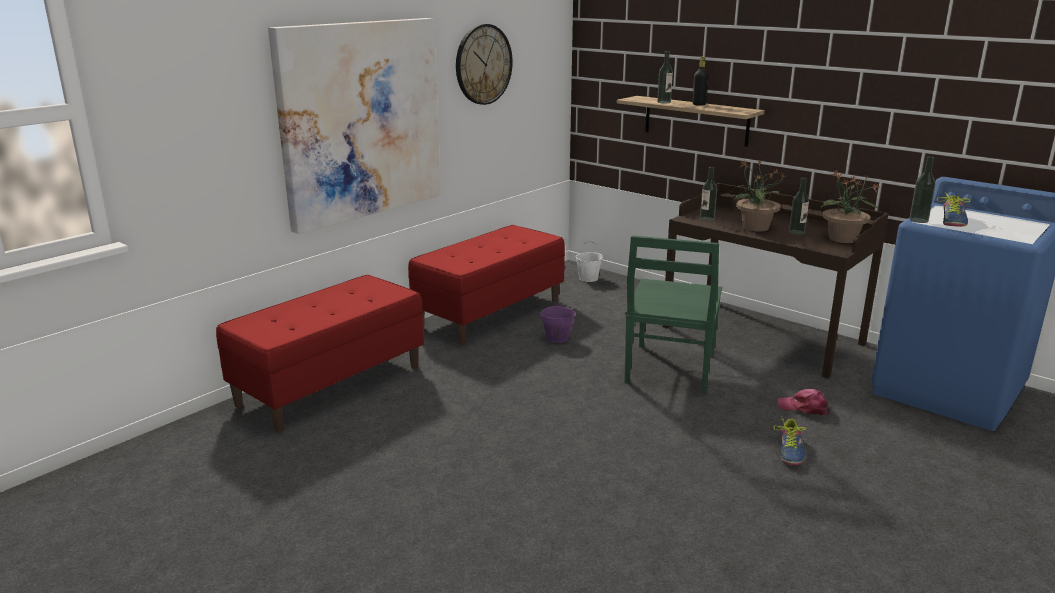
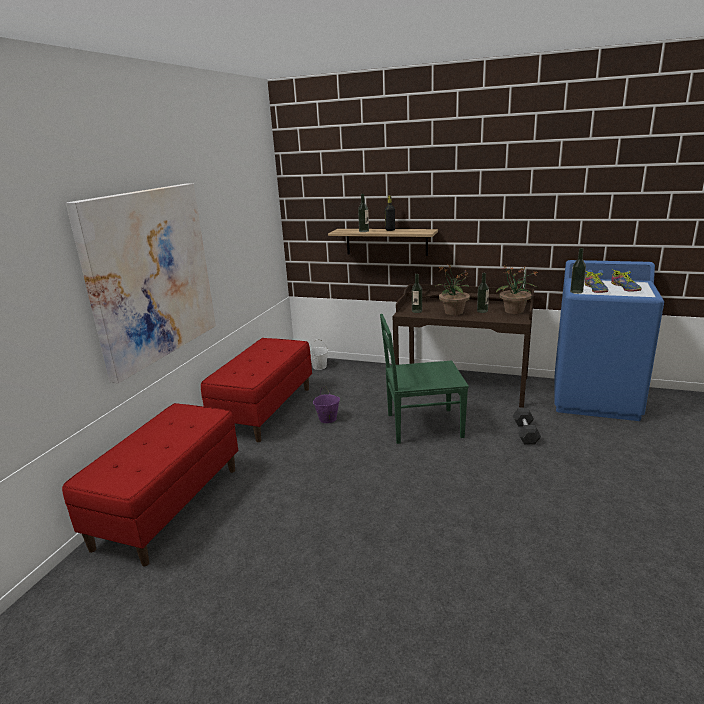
camera: 20 degrees left, 0 degrees up
wall clock [456,24,513,105] -> none
green chair [624,235,722,394] -> green chair turned 90 degrees clockwise [380,314,469,444]
shoe [773,416,806,465] -> shoe moved to [611,270,642,292]
pink cap [778,389,829,415] -> grey dumbbell [513,408,541,445]

